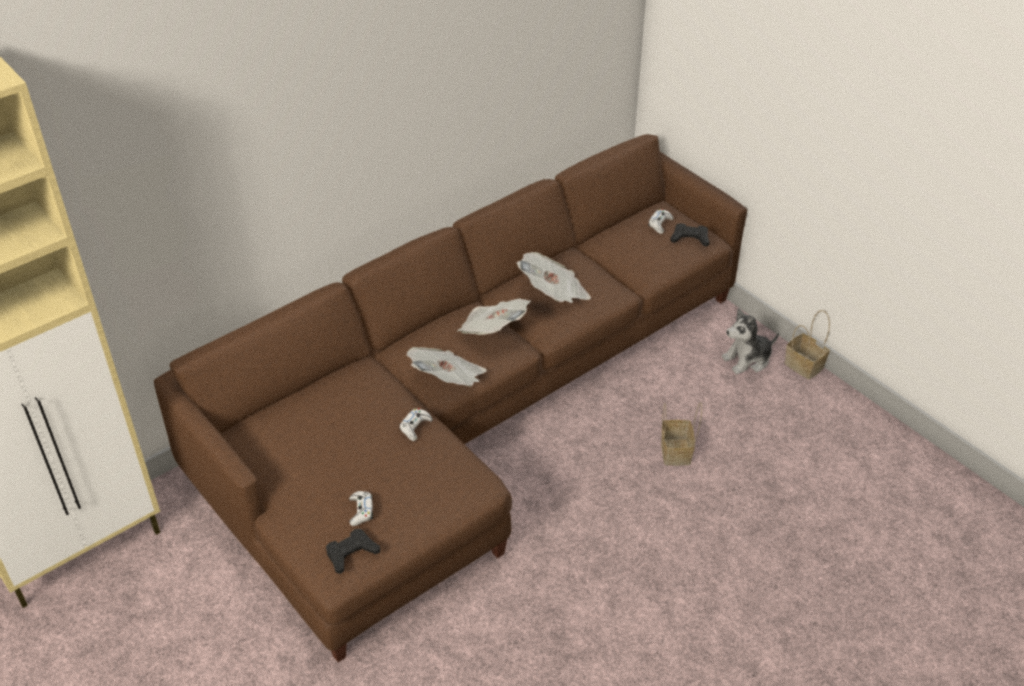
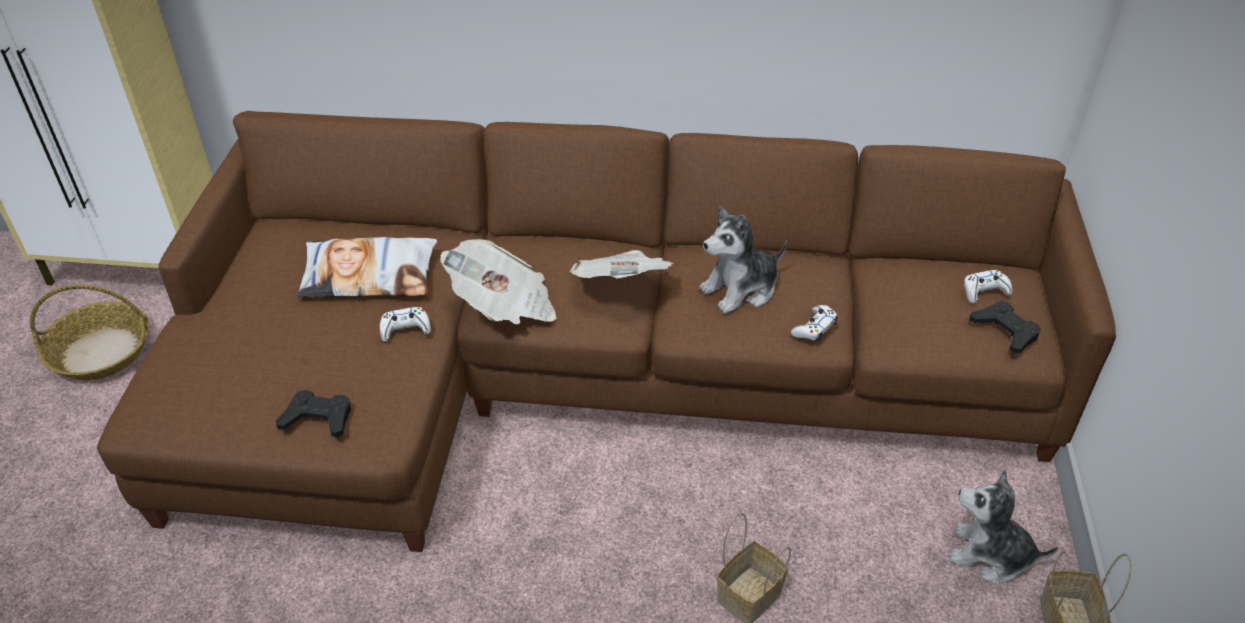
camera: 45 degrees right, 0 degrees up
black game controller [326,529,380,574] -> black game controller moved to [276,390,351,438]
white game controller [349,491,373,526] -> white game controller moved to [791,305,838,342]
newspaper [516,252,591,303] -> plush toy [700,206,787,314]
none -> basket [30,285,149,380]
none -> pillow [297,237,437,297]

